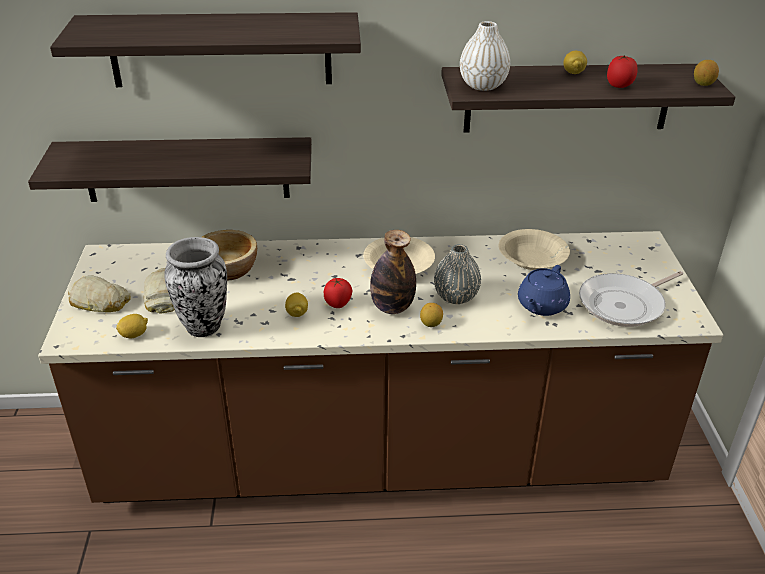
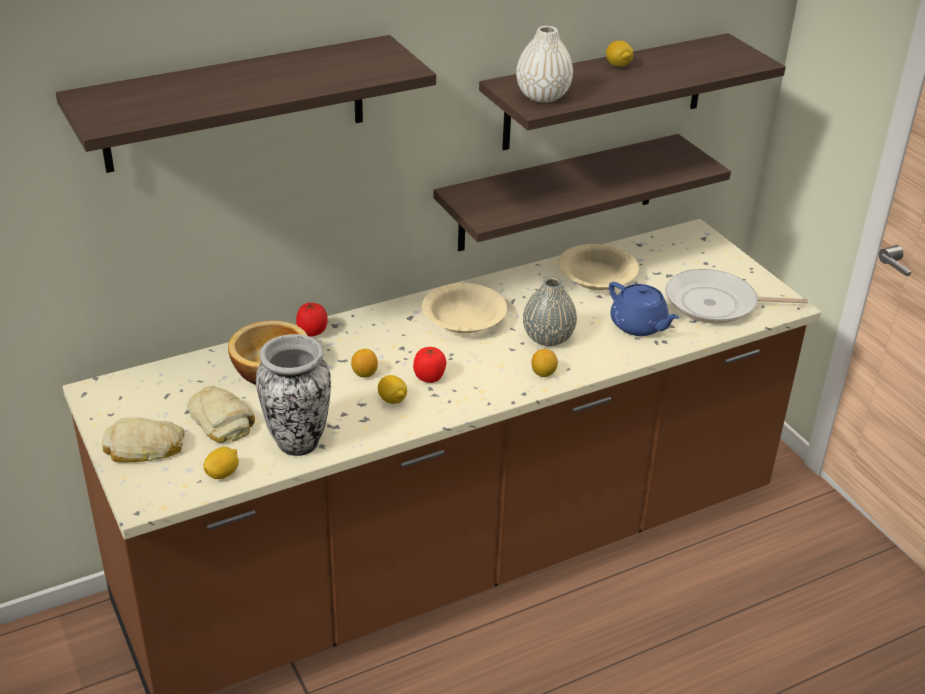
camera: 25 degrees left, 0 degrees up
shelf [28,137,312,202] -> shelf moved to [433,134,731,251]
bottle [370,230,416,314] -> none
blue teapot [518,265,570,316] -> blue teapot turned 45 degrees counterclockwise [609,282,679,336]
frying pan [579,271,683,327] -> frying pan turned 60 degrees clockwise [665,269,808,324]
tomato [607,55,638,88] -> tomato moved to [296,302,328,336]
lemon [694,60,719,86] -> lemon moved to [351,349,378,378]

